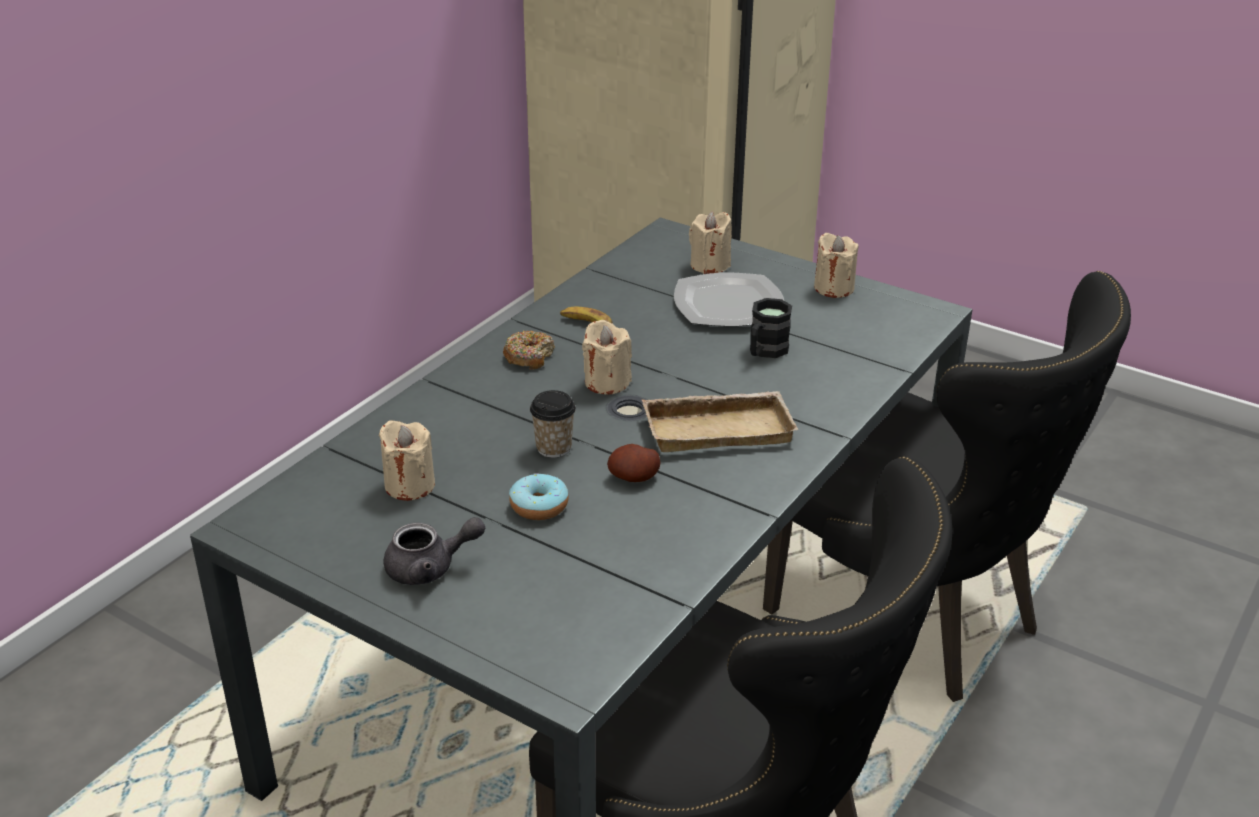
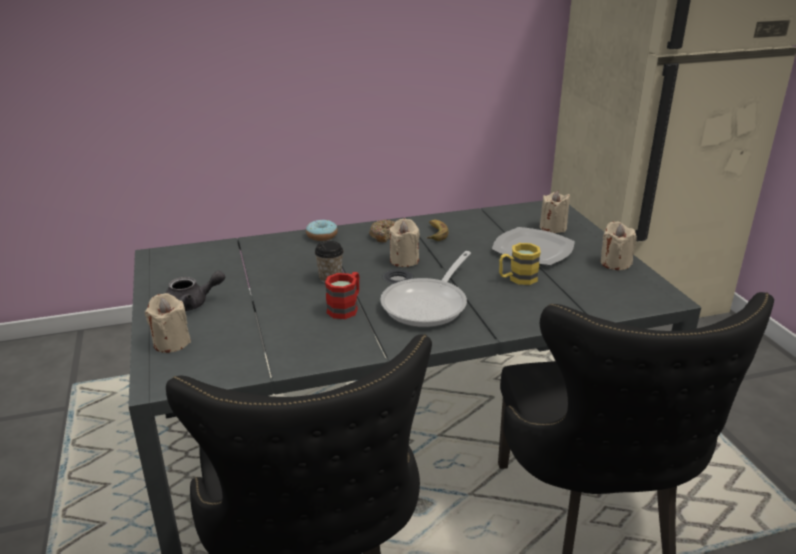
camera: 40 degrees right, 5 degrees down
beige candle [379,420,435,501] -> beige candle moved to [145,293,191,353]
grey teapot [384,517,485,585] -> grey teapot turned 45 degrees counterclockwise [166,271,225,311]
donut [509,474,569,520] -> donut moved to [306,220,338,241]
potato [607,444,661,482] -> red mug [325,272,359,319]
beige tray [642,391,798,452] -> frying pan [380,251,471,327]
black mug [750,298,792,358] -> yellow mug [499,243,541,285]

